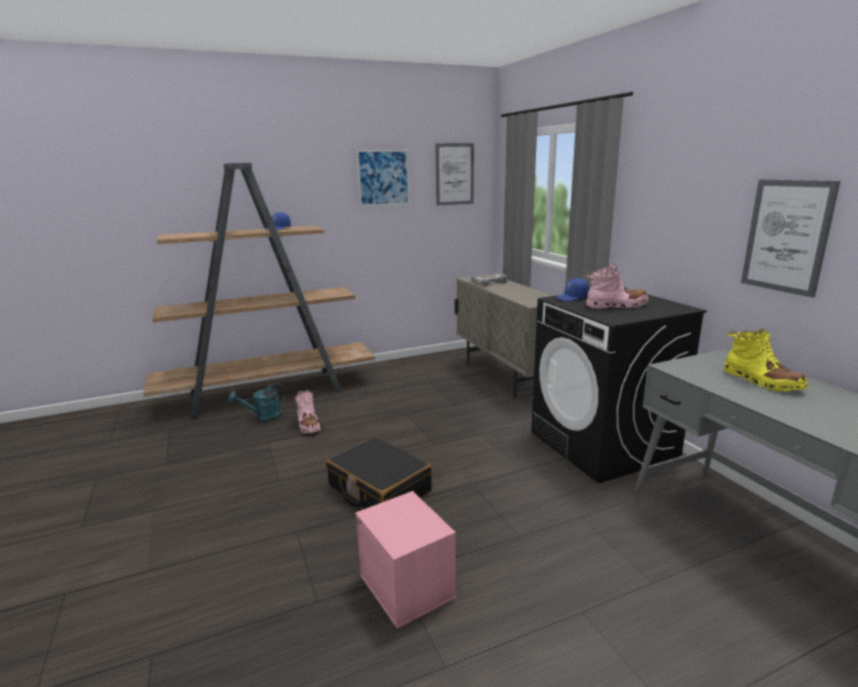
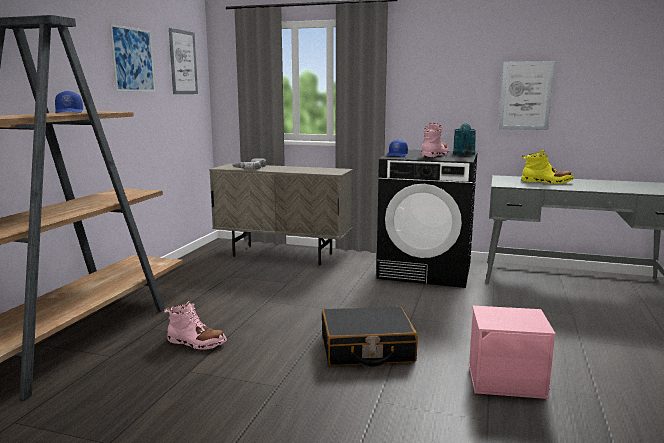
camera: 50 degrees left, 5 degrees down
turquoise watering can [229,383,286,422] -> turquoise watering can moved to [453,122,476,155]

